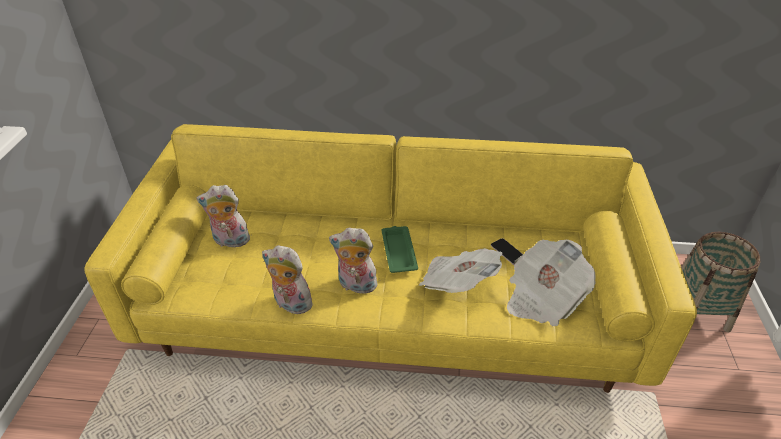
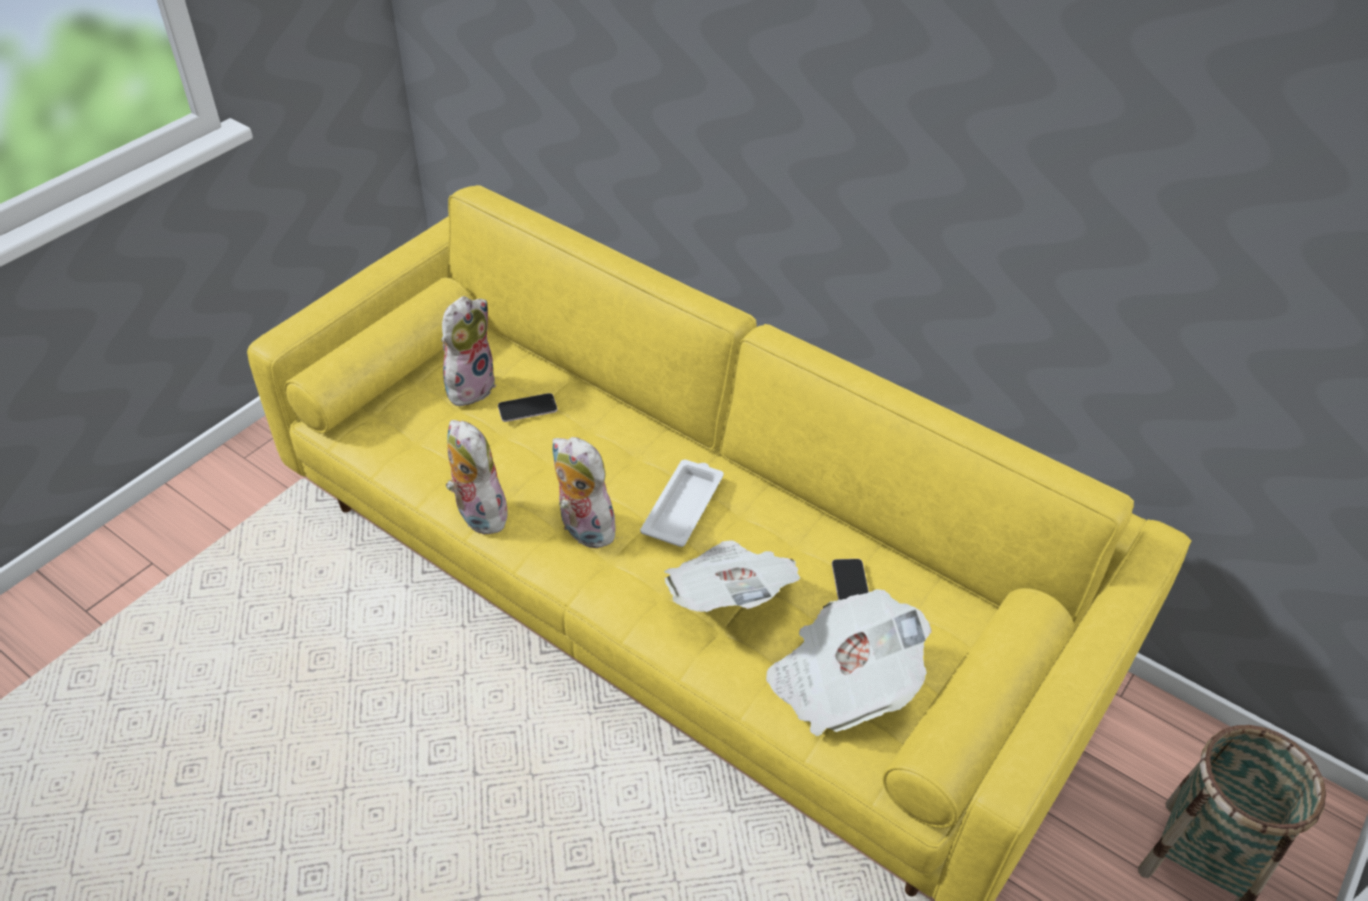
camera: 30 degrees right, 5 degrees up
plush toy [196,185,250,248] -> plush toy turned 90 degrees clockwise [441,296,496,406]
green tray [381,226,418,273] -> white tray [640,460,724,547]
none -> phone [498,393,558,422]

